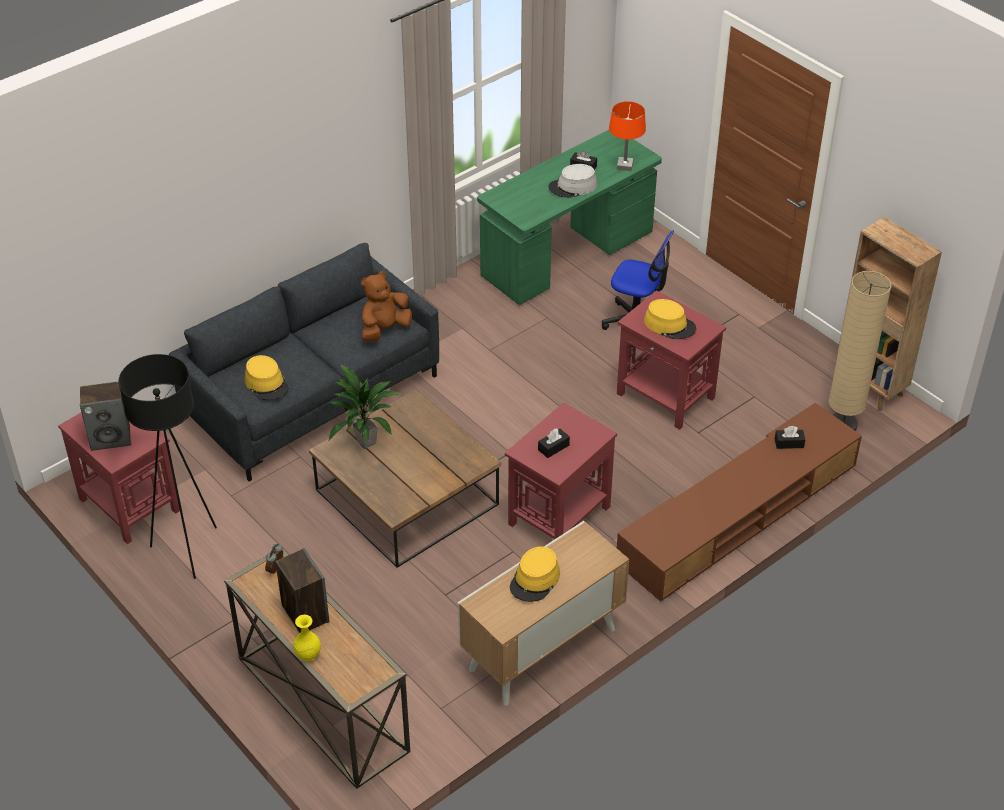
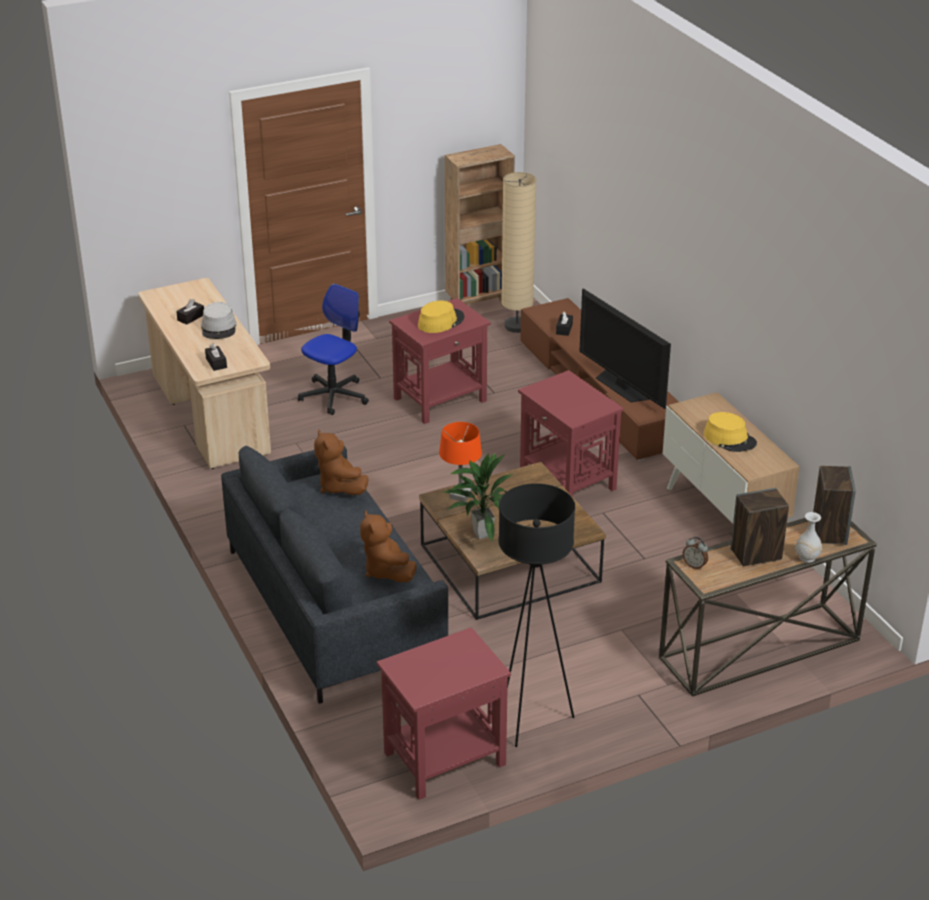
camera: 75 degrees left, 10 degrees down
speaker [80,382,131,451] -> speaker moved to [813,466,856,545]
yellow hat [245,355,289,400] -> brown plush toy [360,511,417,582]
yellow vase [293,615,321,661] -> white vase [795,512,822,563]
green desk [477,130,662,305] -> beige desk [138,278,271,469]
black tissue box [538,428,570,458] -> black tissue box moved to [205,344,227,371]
orange table lamp [609,101,646,171] -> orange table lamp moved to [439,422,482,502]
none -> television [579,288,671,409]

